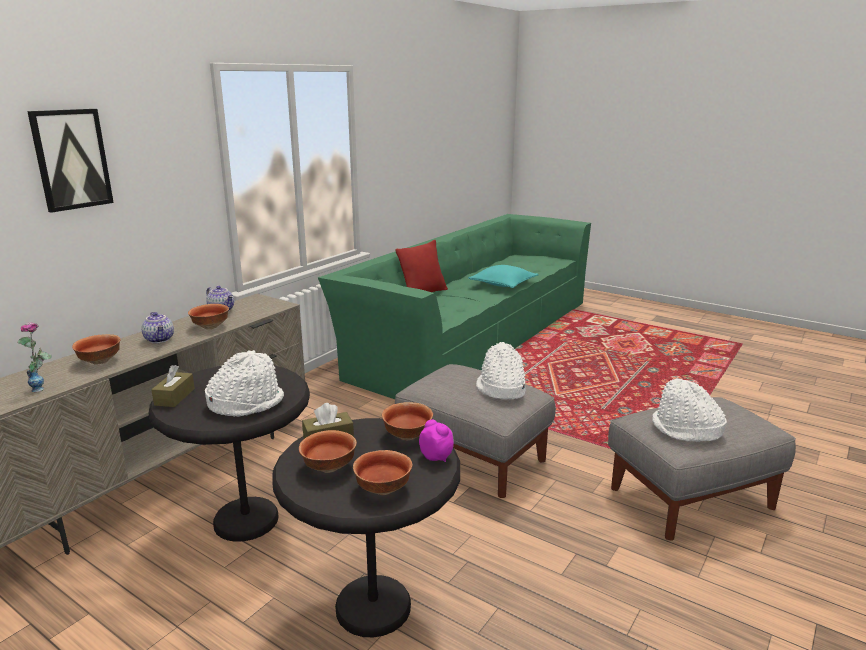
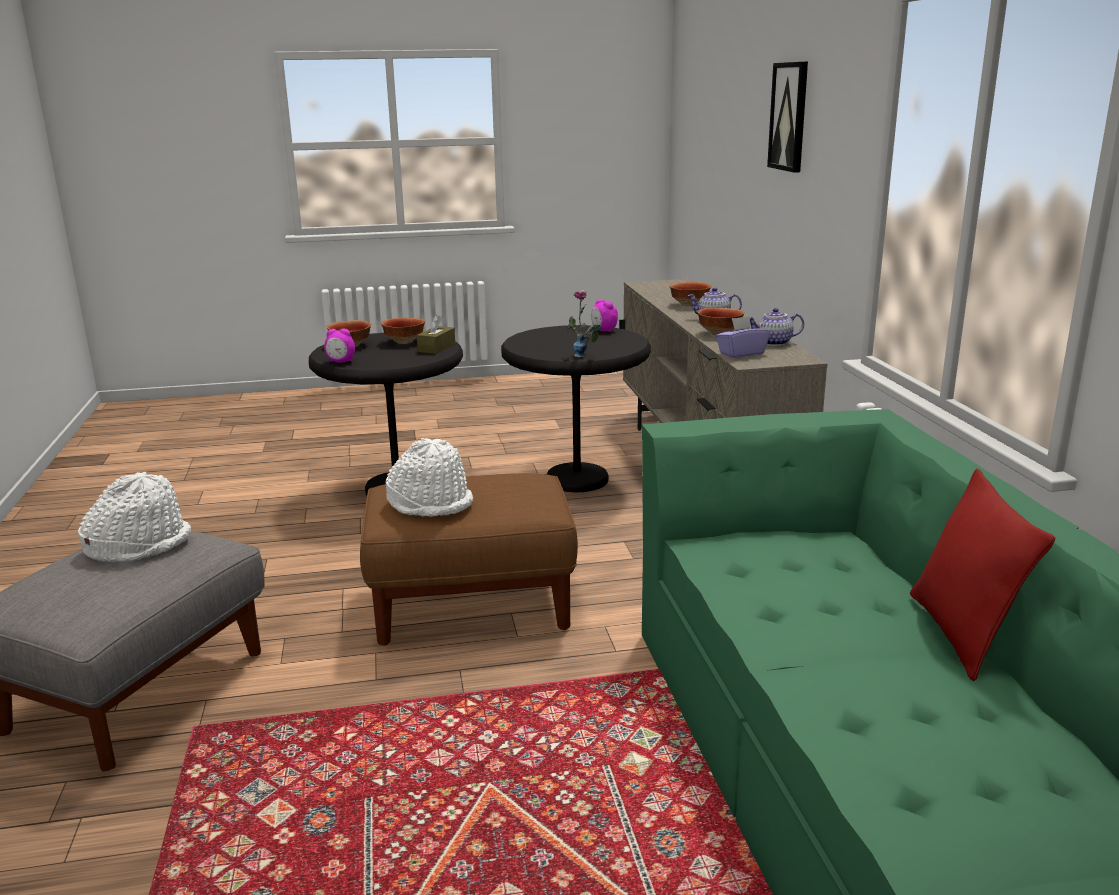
camera: 135 degrees right, 0 degrees up
vase [17,322,52,392] -> vase moved to [567,290,602,357]
brown tissue box [151,365,195,407] -> alarm clock [591,300,618,332]
white hat [205,350,284,417] -> none
bowl [382,402,433,440] -> none
grey ottoman [395,364,556,498] -> brown ottoman [360,473,578,646]
turquoise pillow [468,265,539,288] -> none
none -> purple tissue box [716,316,770,358]

